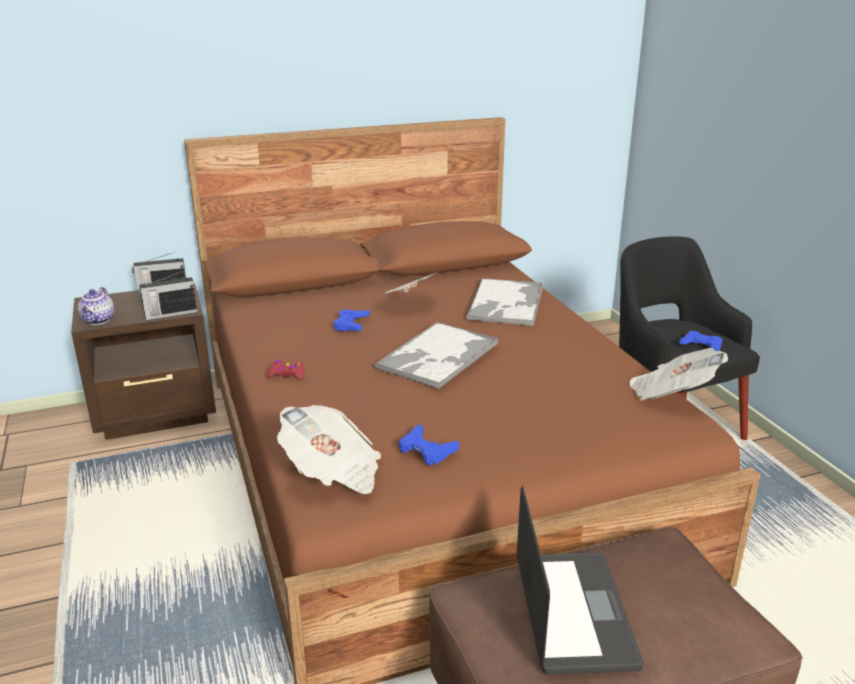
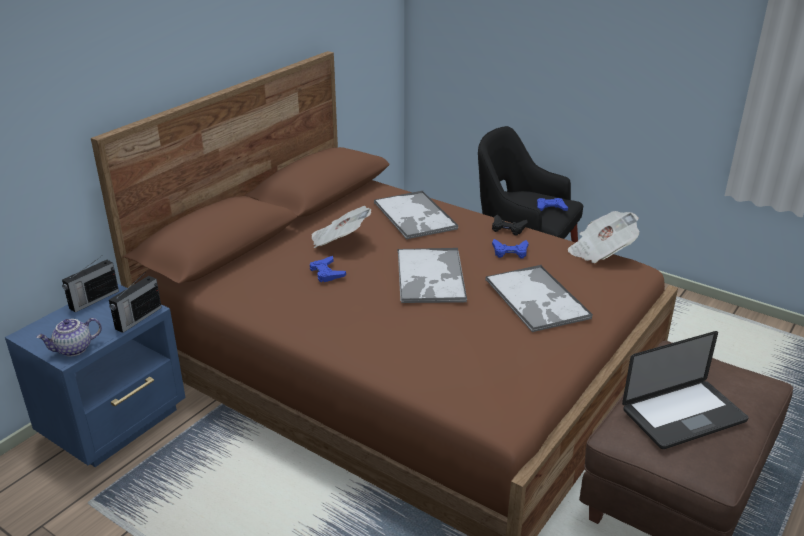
camera: 35 degrees left, 5 degrees up
brown nightstand [71,283,216,440] -> blue nightstand [5,283,186,467]
teapot [77,287,114,325] -> teapot turned 90 degrees clockwise [36,318,102,356]
red game controller [267,360,304,380] -> none
newspaper [277,405,381,494] -> none
blue game controller [399,424,459,465] -> blue game controller moved to [492,239,529,259]
laptop [517,485,643,675] -> laptop turned 105 degrees clockwise [622,331,748,449]
none -> tray [485,265,593,333]
none -> black game controller [492,215,528,236]

